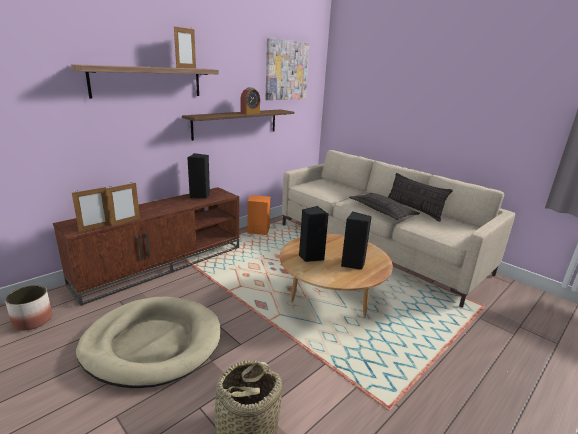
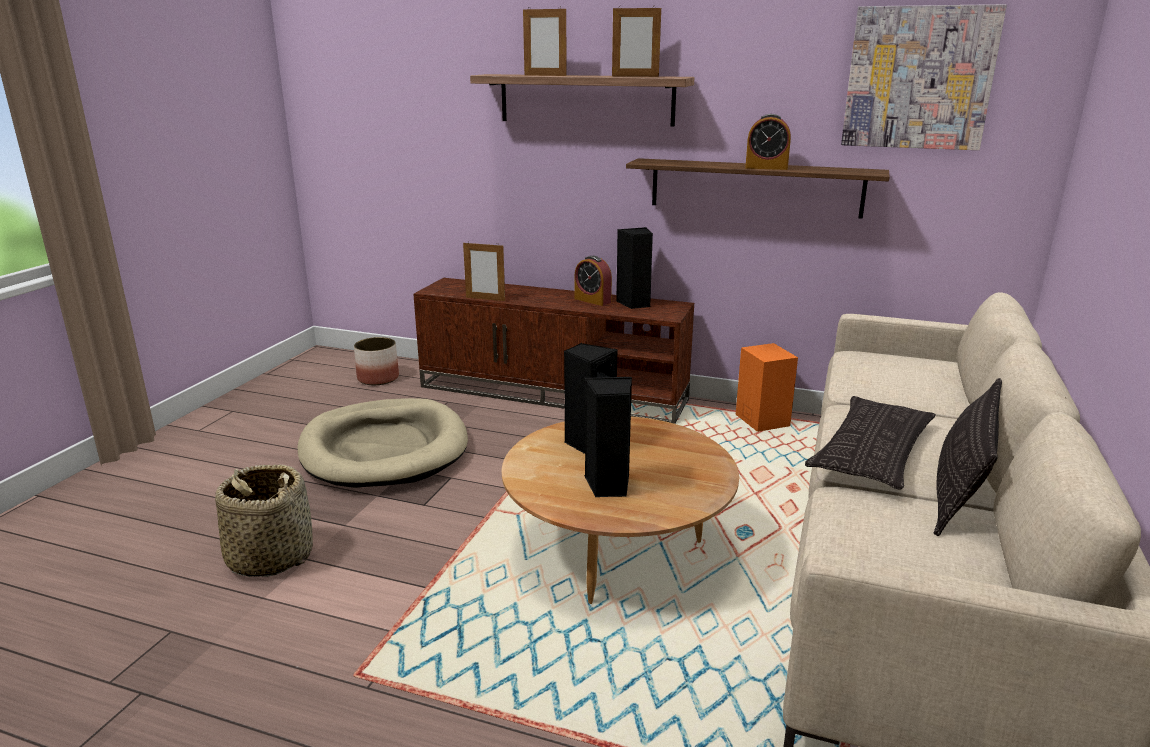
camera: 65 degrees right, 0 degrees up
picture frame [72,187,111,232] -> picture frame moved to [523,6,567,76]
none -> alarm clock [575,256,612,306]

